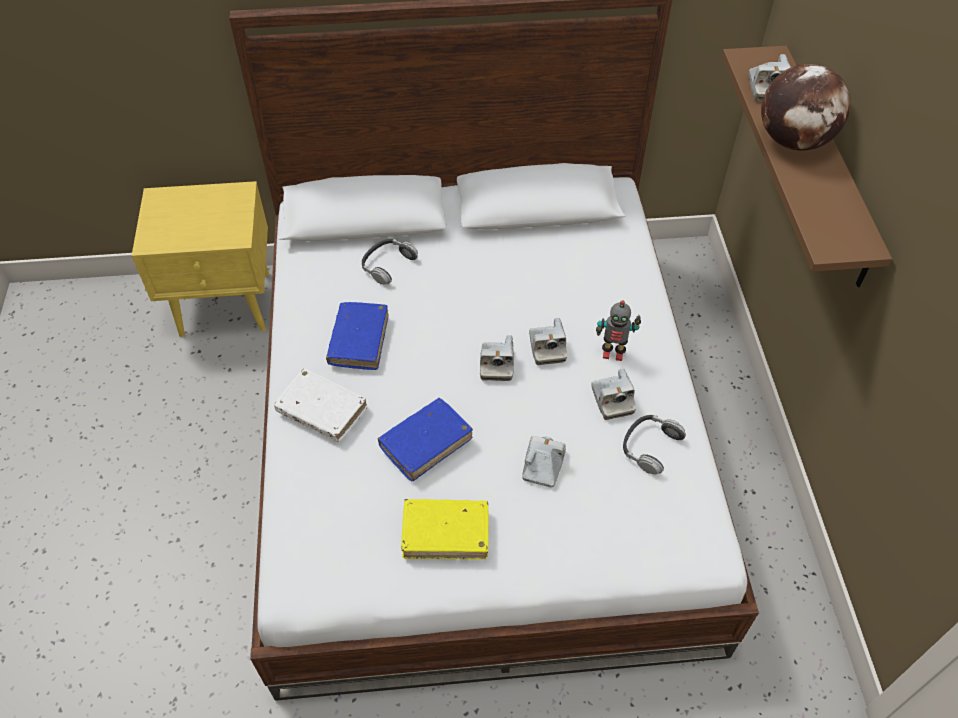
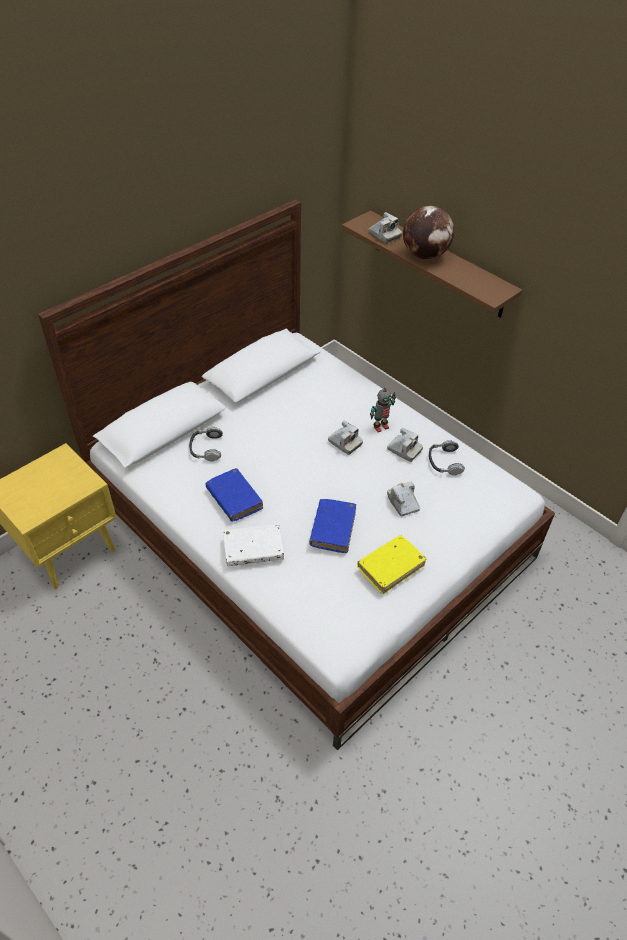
camera: 40 degrees left, 5 degrees down
camera [480,335,514,381] -> none

